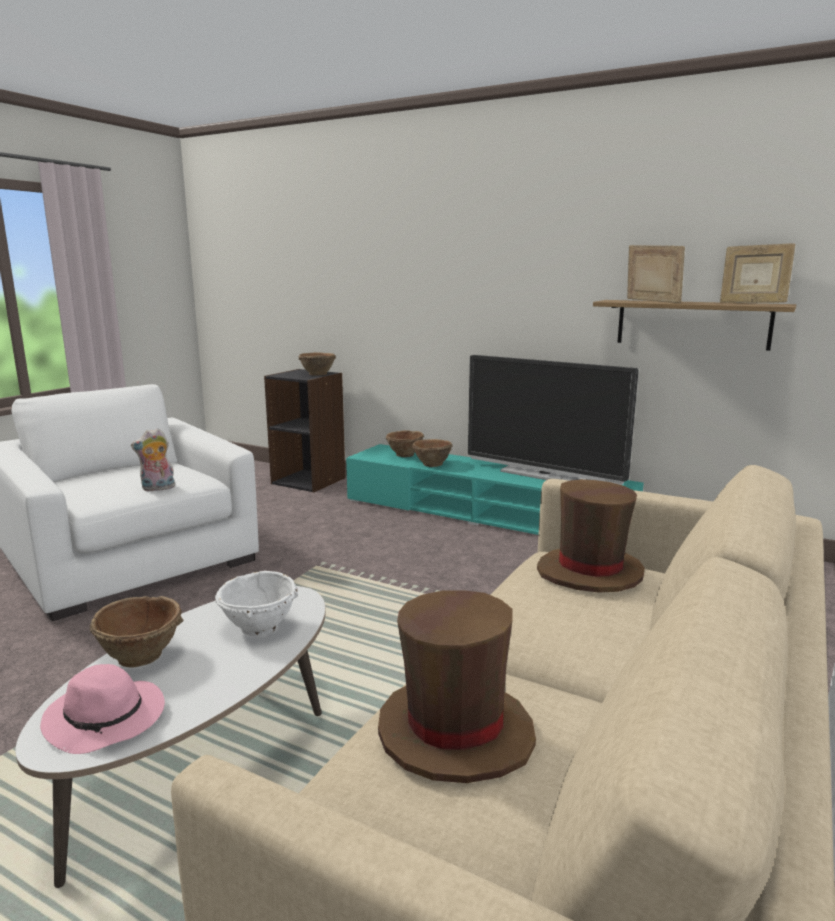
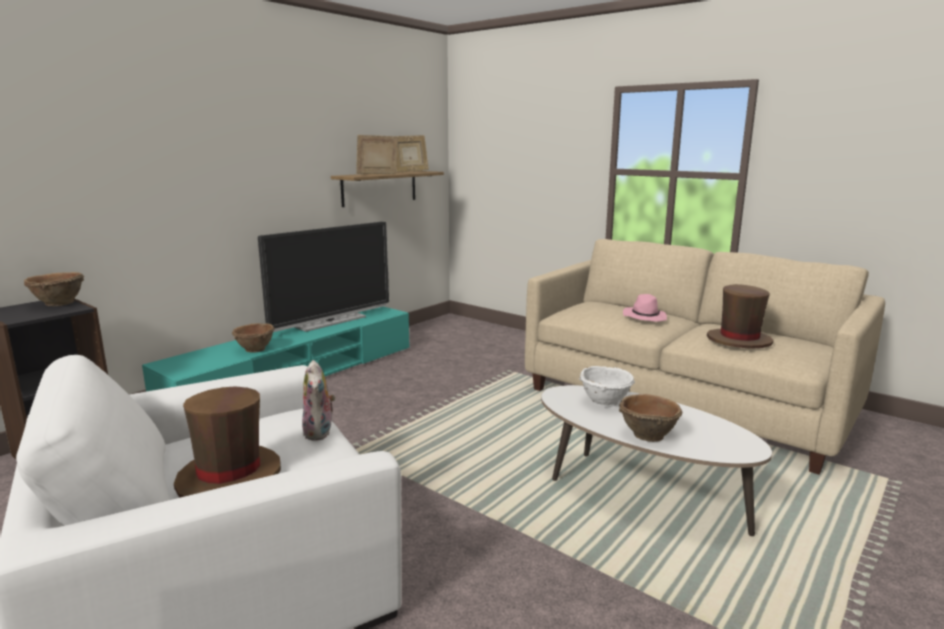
camera: 80 degrees left, 0 degrees up
pink hat [40,664,165,754] -> pink hat moved to [623,294,667,322]
brown bowl [386,431,424,457] -> none
brown hat [537,479,645,593] -> brown hat moved to [174,387,281,498]

